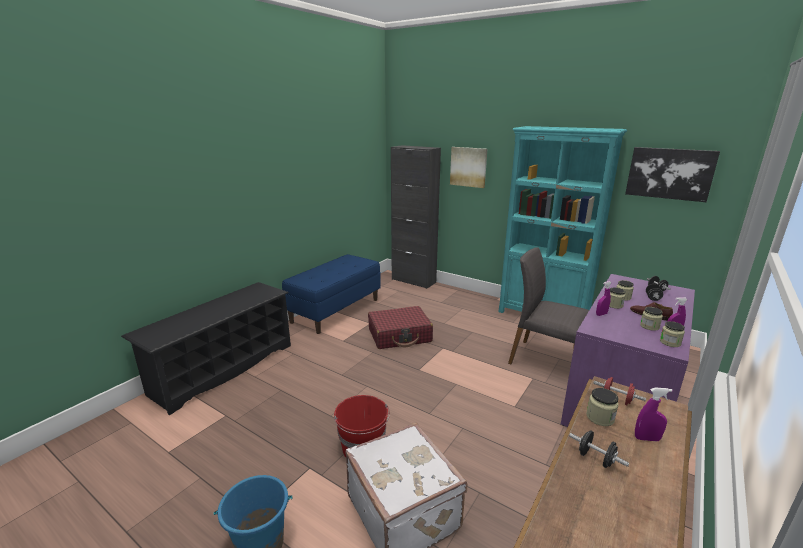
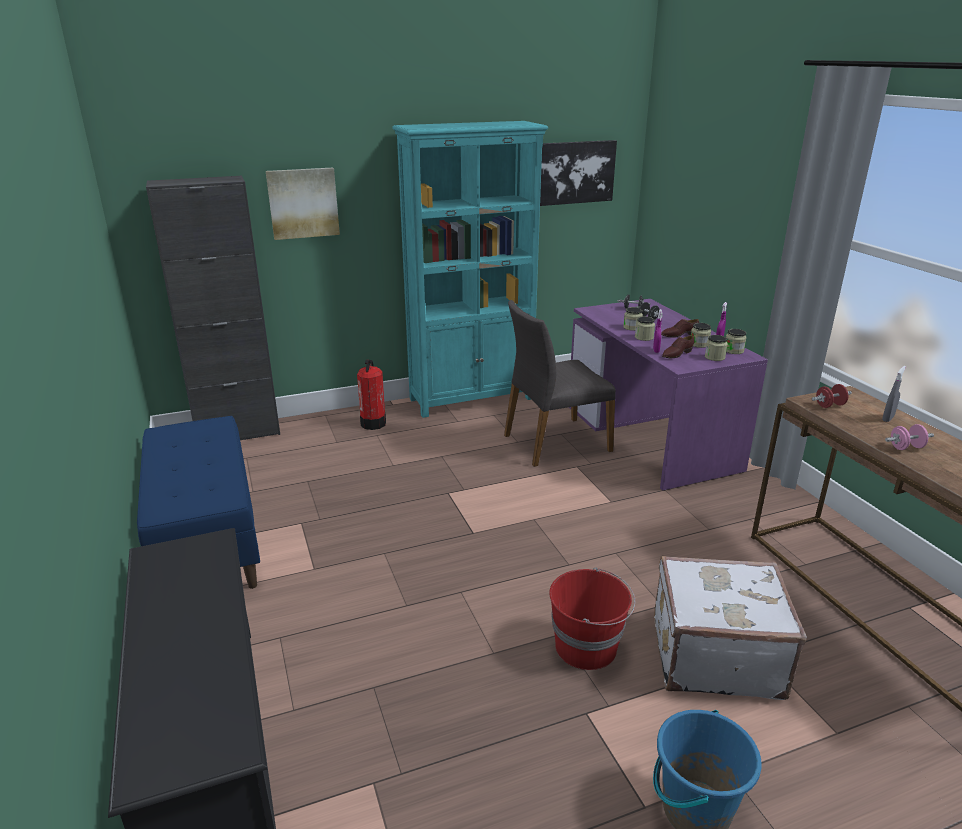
camera: 55 degrees left, 5 degrees up
red suitcase [368,306,433,349] -> none
black dumbbell [569,430,629,468] -> pink dumbbell [885,424,934,450]
jar [586,388,619,426] -> jar moved to [705,335,728,361]
purple spray bottle [635,388,672,441] -> grey spray bottle [882,366,906,422]
none -> fire extinguisher [357,360,386,430]
none -> brown shoe [662,335,694,358]

